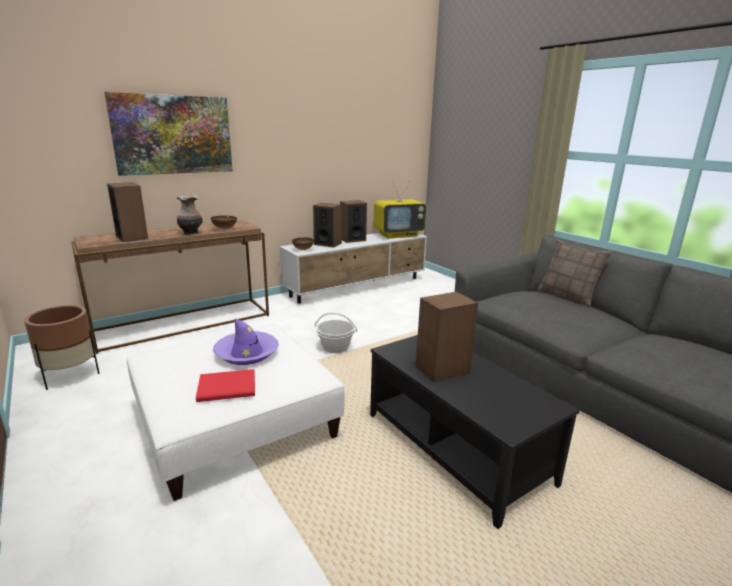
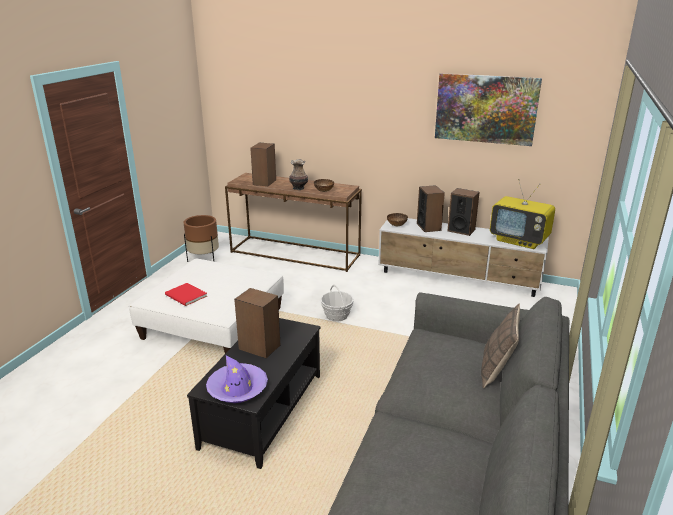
camera: 55 degrees right, 5 degrees up
picture [105,92,233,176] -> picture moved to [435,73,542,146]
purple hat [213,319,279,365] -> purple hat moved to [206,355,268,403]

